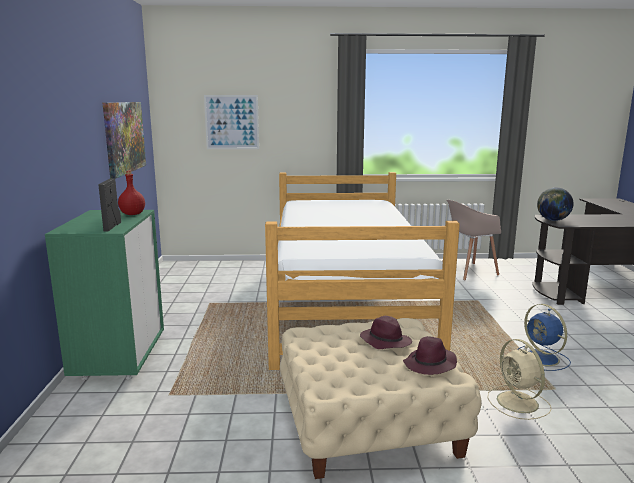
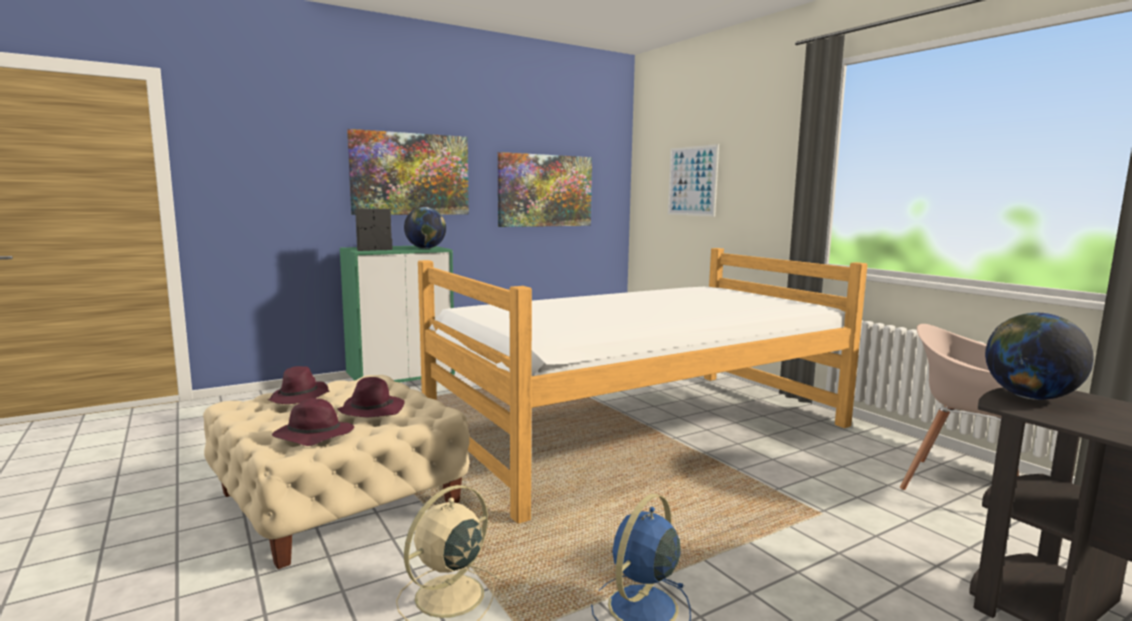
camera: 60 degrees right, 5 degrees down
red bottle [118,171,145,215] -> globe [404,207,446,249]
none -> purple hat [268,366,329,404]
none -> picture [347,129,469,215]

